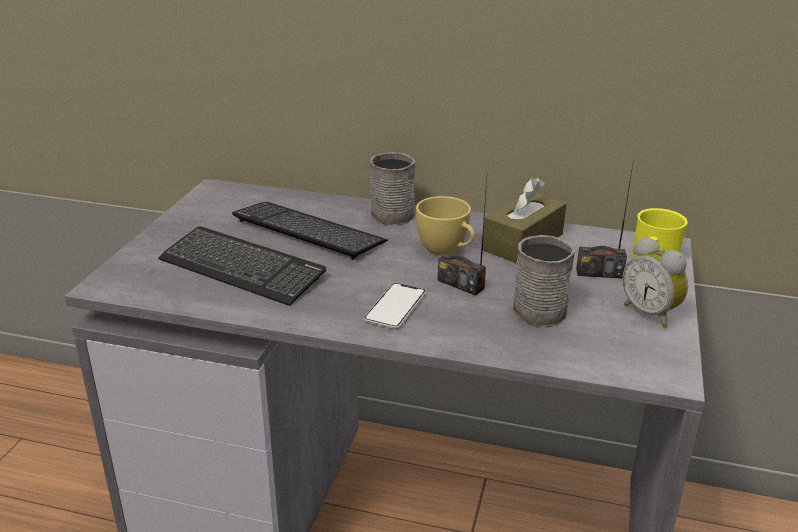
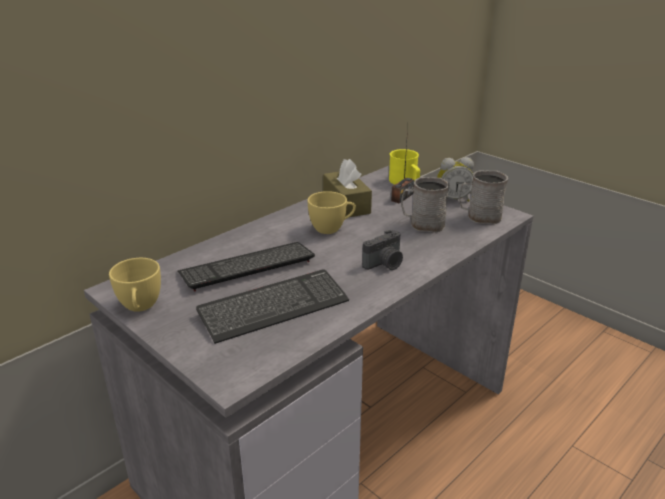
camera: 60 degrees left, 0 degrees up
phone [363,283,426,329] -> camera [362,230,403,270]
grey mug [370,152,416,226] -> grey mug moved to [459,170,508,224]
radio [438,180,487,296] -> none
none -> yellow cup [109,258,161,312]

